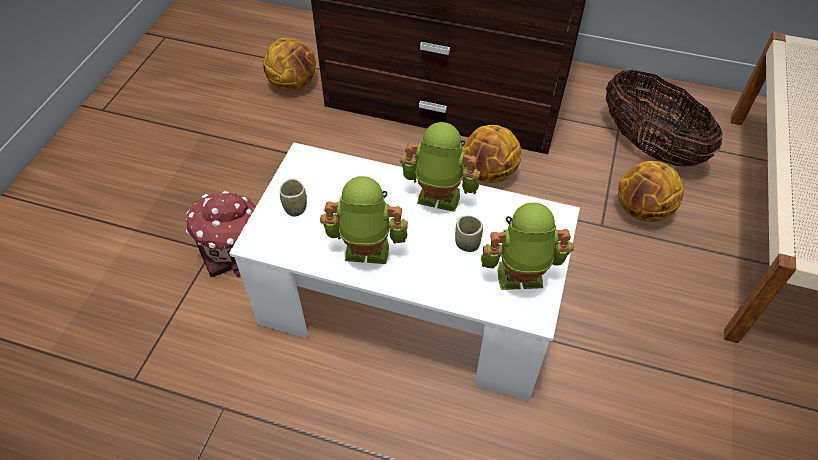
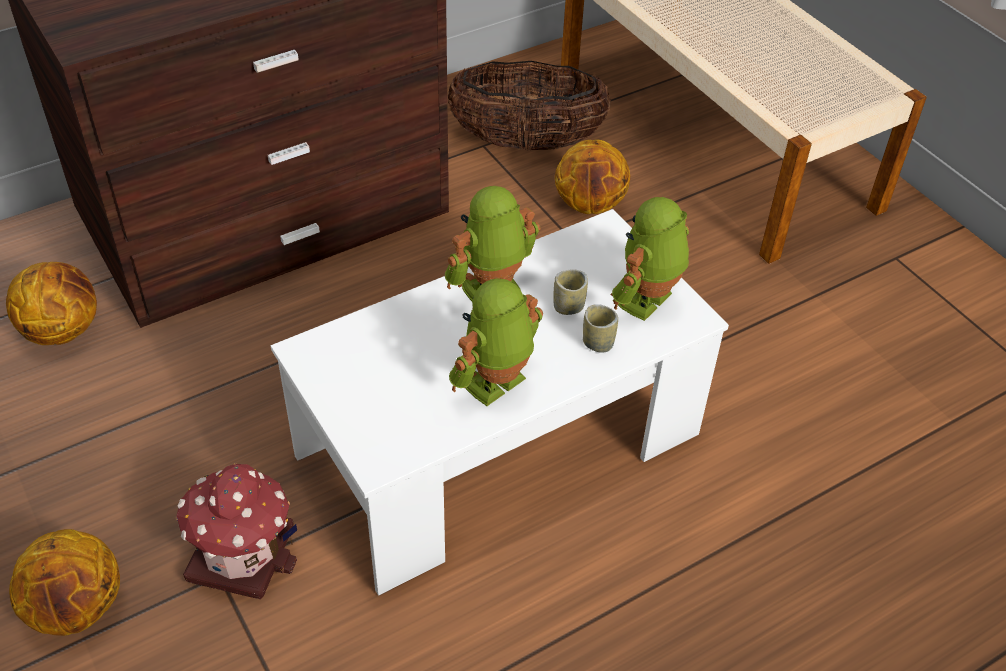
camera: 50 degrees left, 5 degrees down
cup [280,179,307,217] -> cup moved to [583,304,618,353]
basketball [462,125,521,183] -> basketball moved to [9,529,120,636]

